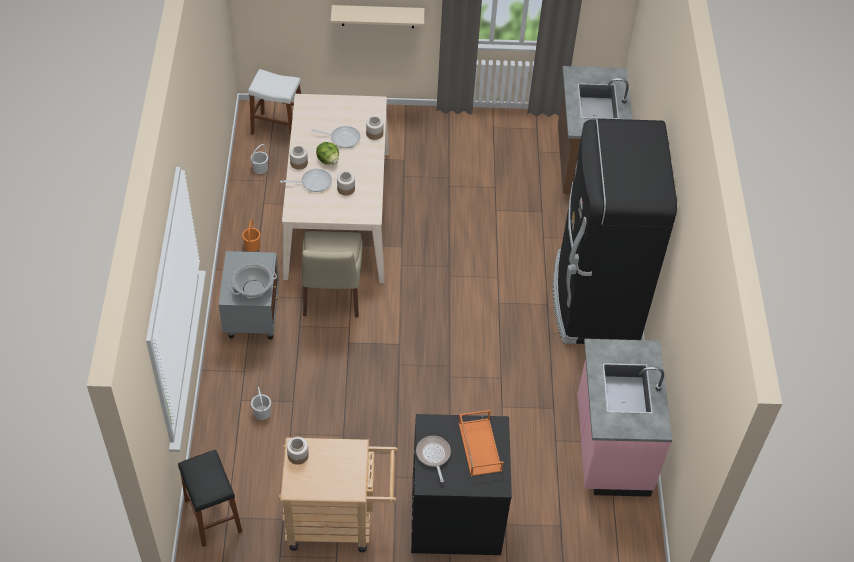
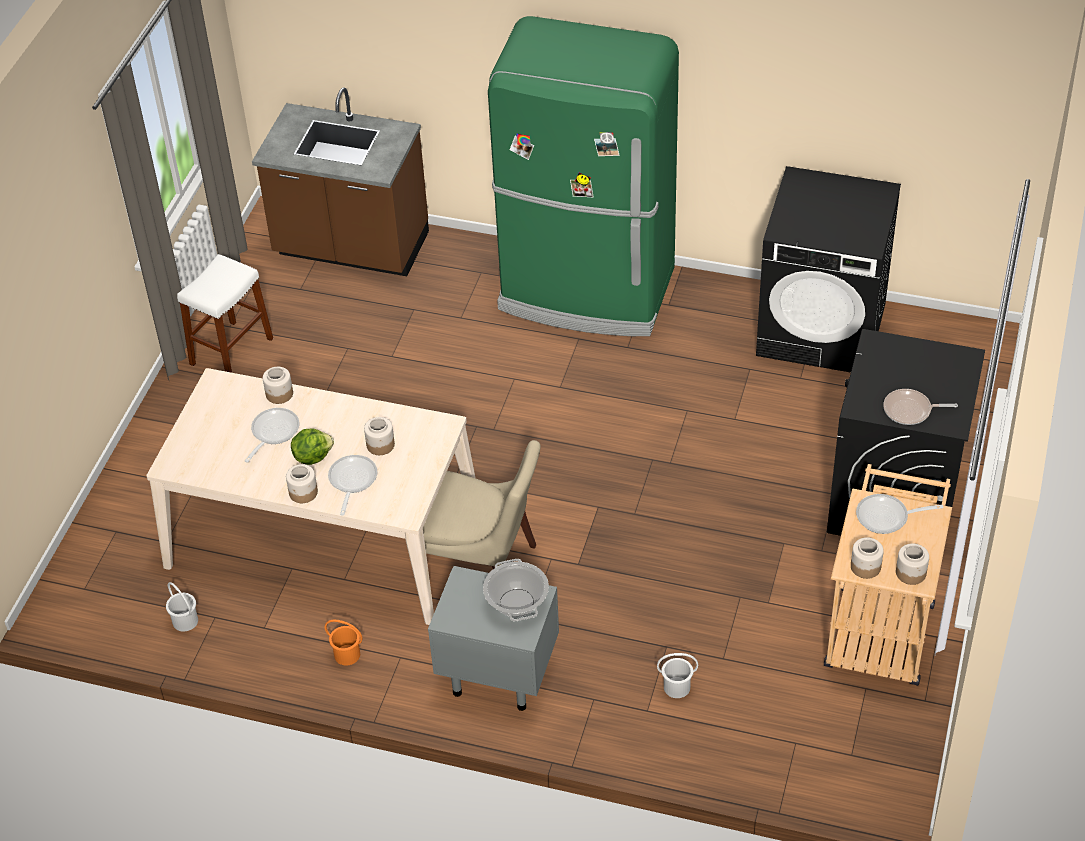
camera: 70 degrees left, 5 degrees down
black stool [178,450,242,547] -> none
white stool [248,69,301,137] -> white stool moved to [177,254,273,373]
beige shelf [331,5,424,28] -> none
orange tray [459,410,503,476] -> none
black fridge [553,119,677,344] -> green fridge [488,16,679,336]
pink counter [578,339,672,497] -> black washing machine [756,166,901,373]
none -> frying pan [856,494,943,534]
none -> jar [896,544,929,585]

